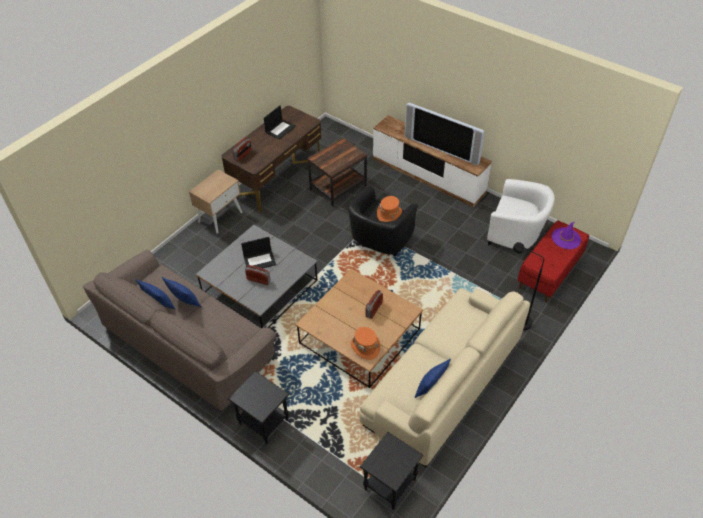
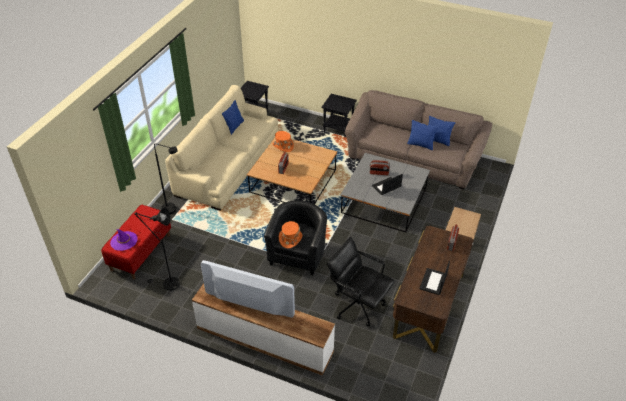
camera: 165 degrees right, 5 degrees down
brown side table [307,138,367,207] -> black office chair [327,237,395,326]
white armchair [487,179,555,250] -> black floor lamp [135,207,180,291]

